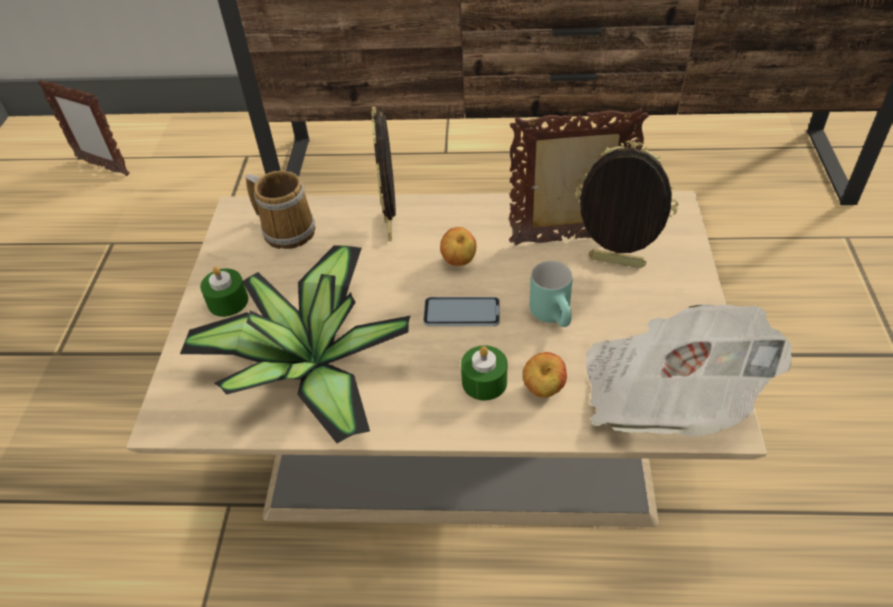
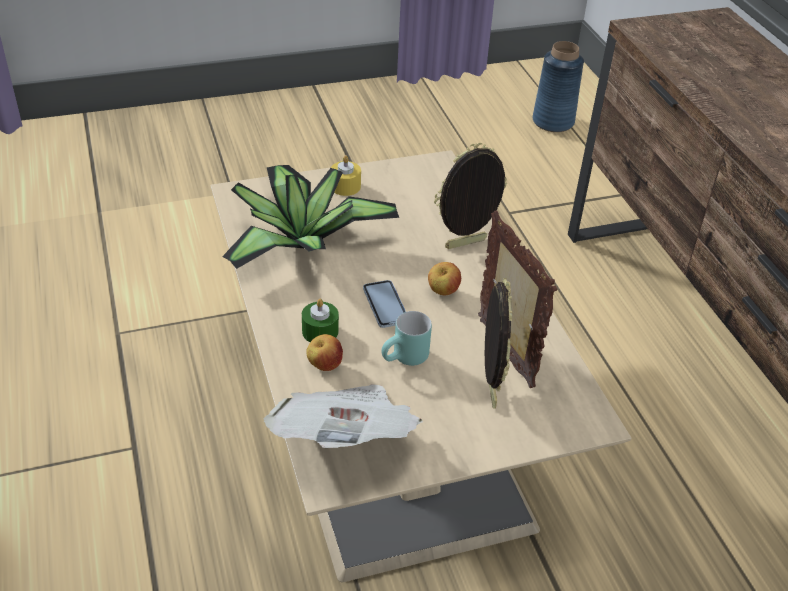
camera: 65 degrees right, 5 degrees down
picture frame [38,79,130,176] -> blue vase [532,41,584,132]
green candle [200,266,248,317] -> yellow candle [331,155,361,196]
mug [245,170,315,249] -> none

